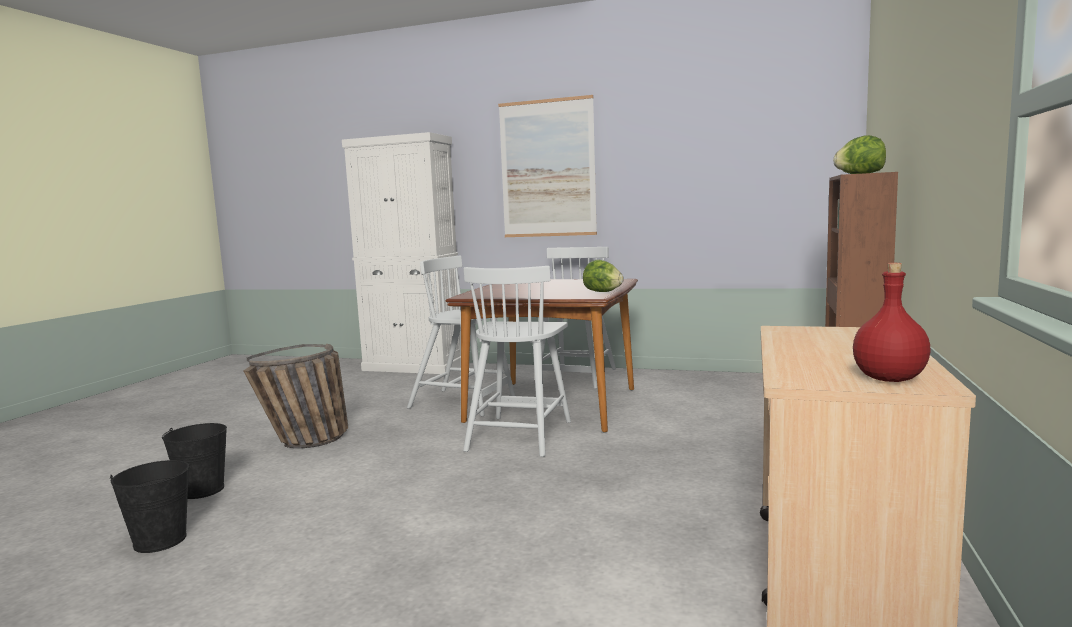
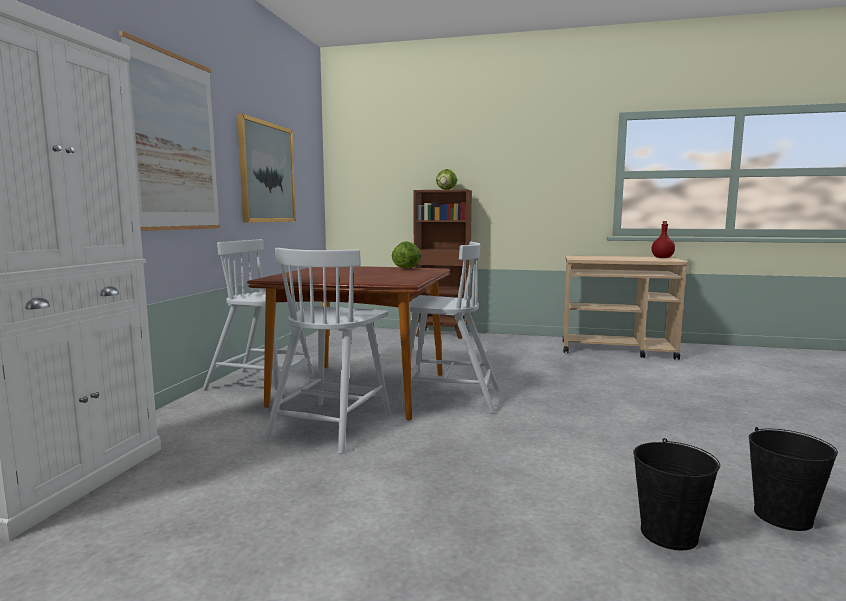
camera: 95 degrees left, 0 degrees up
basket [243,344,348,448] -> none
none -> picture [237,113,296,222]

